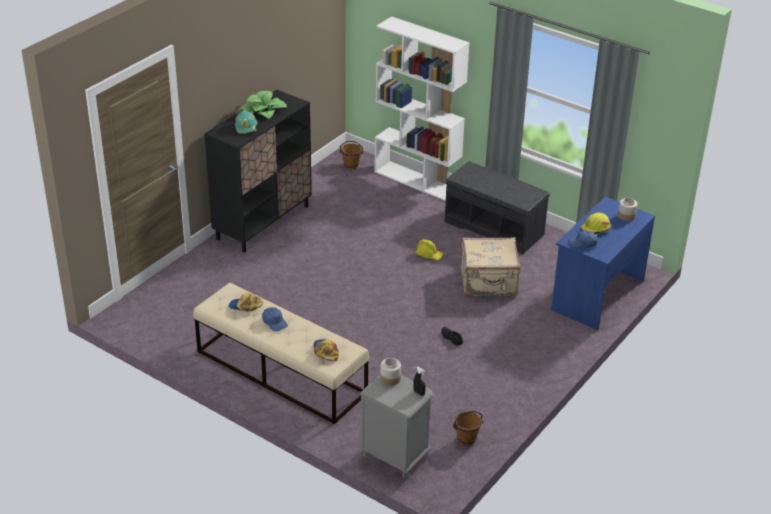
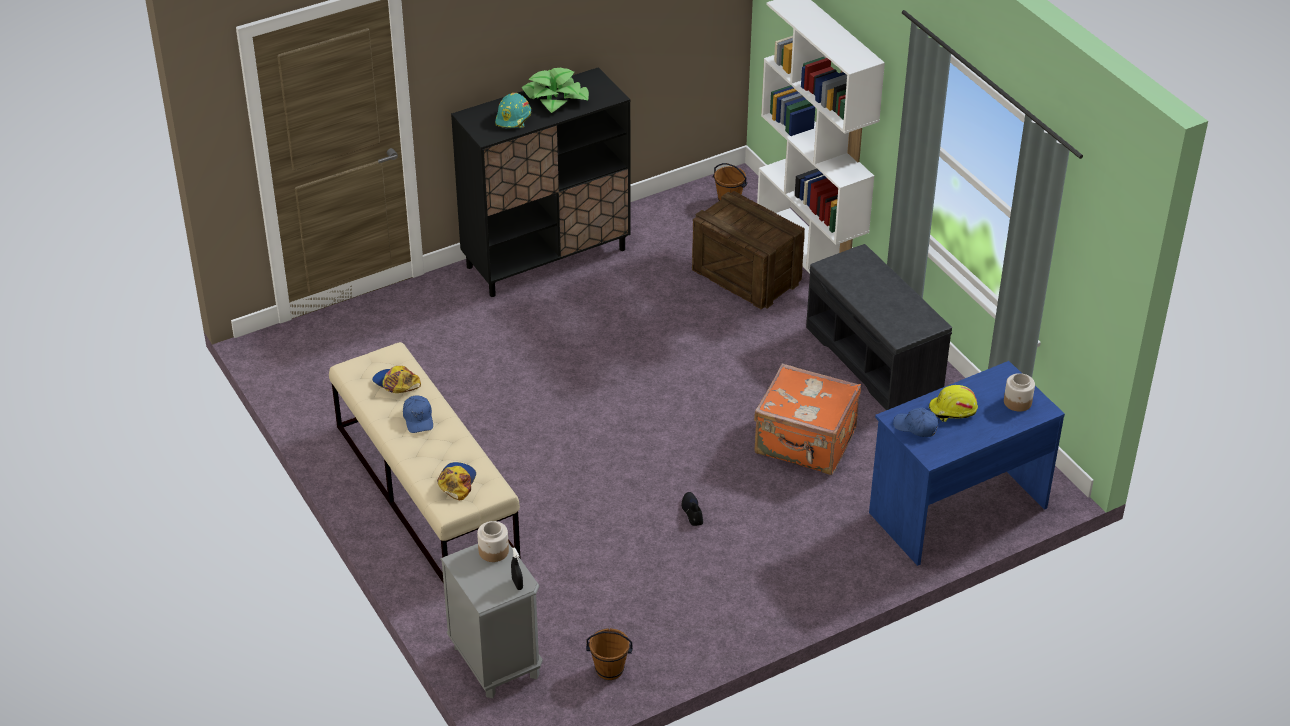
camera: 25 degrees right, 5 degrees up
yellow hard hat [415,239,444,260] -> none
beige suitcase [461,237,521,296] -> orange suitcase [754,363,861,475]
none -> crate [692,191,805,309]

